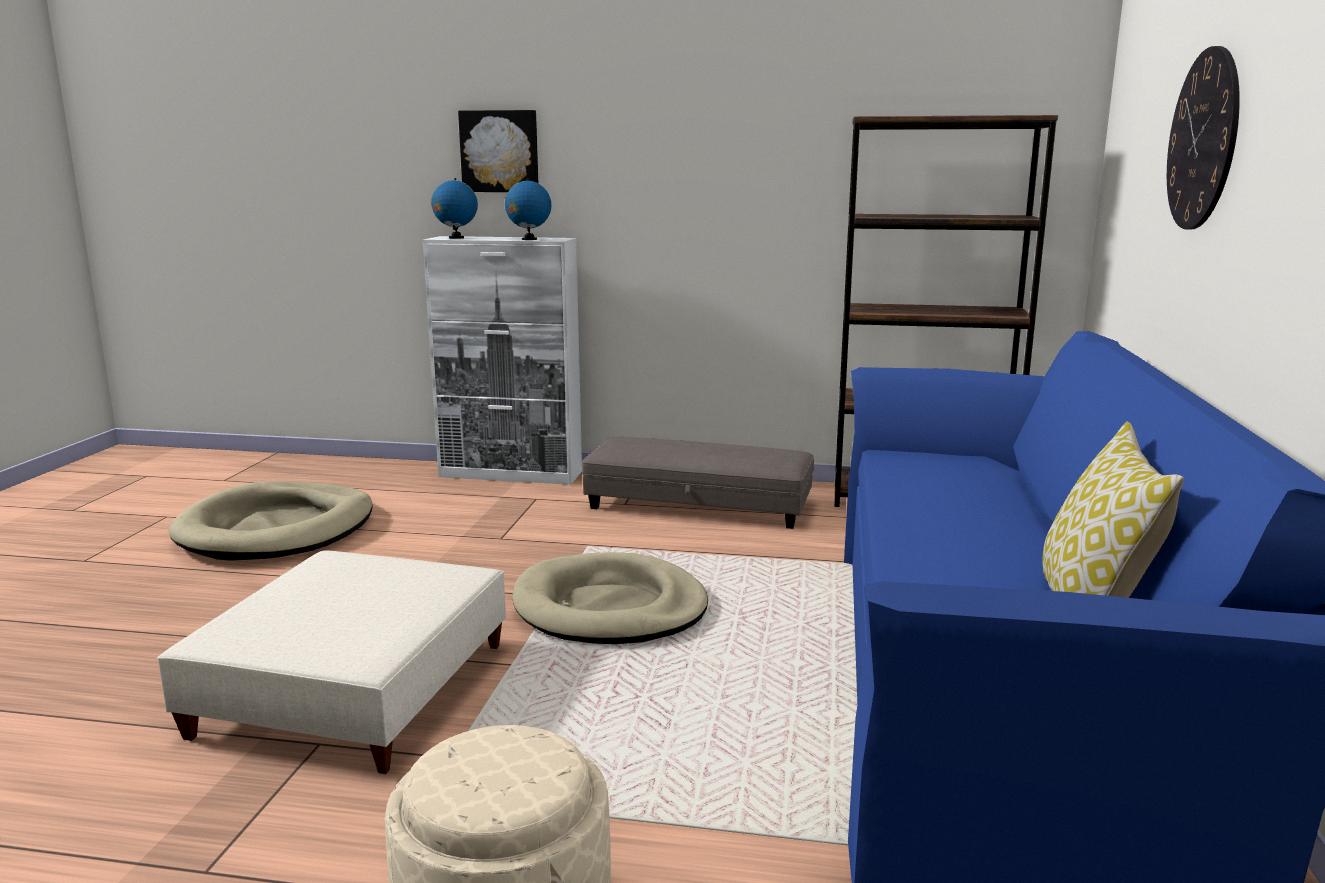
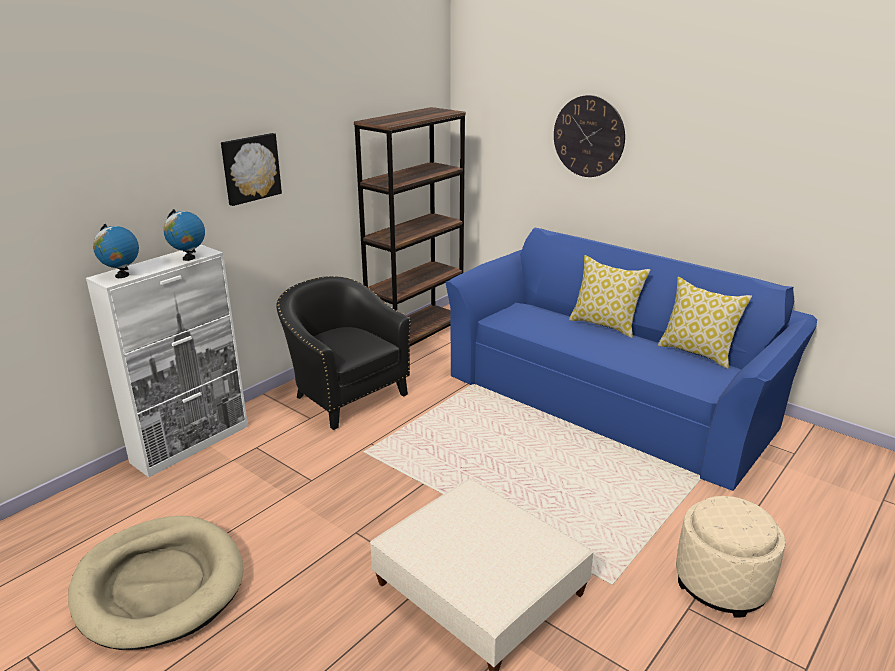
camera: 60 degrees left, 10 degrees up
picture [458,110,539,192] -> picture moved to [221,133,282,206]
beige dog bed [513,552,708,644] -> none
grey ottoman [582,437,815,529] -> black armchair [276,276,411,430]
none -> pillow [569,255,650,338]

